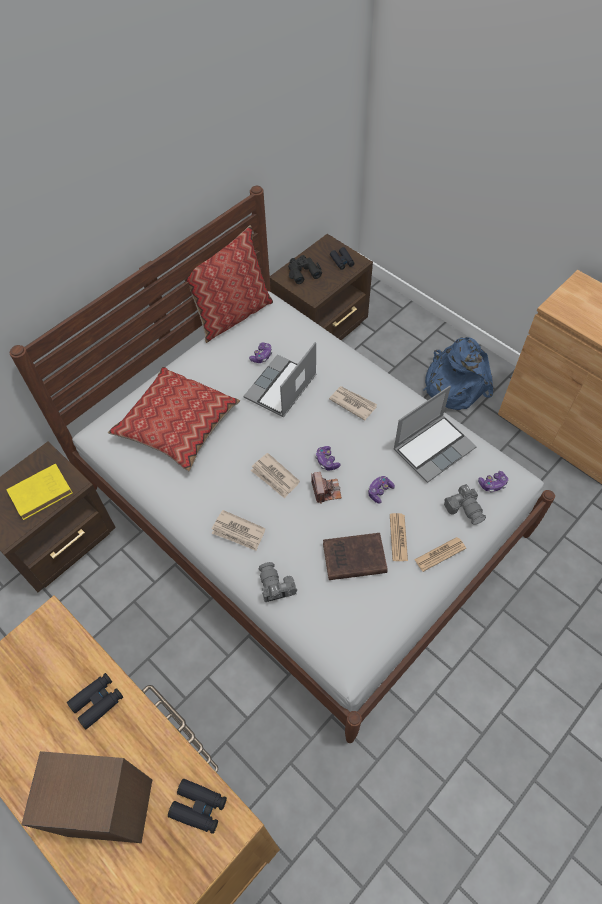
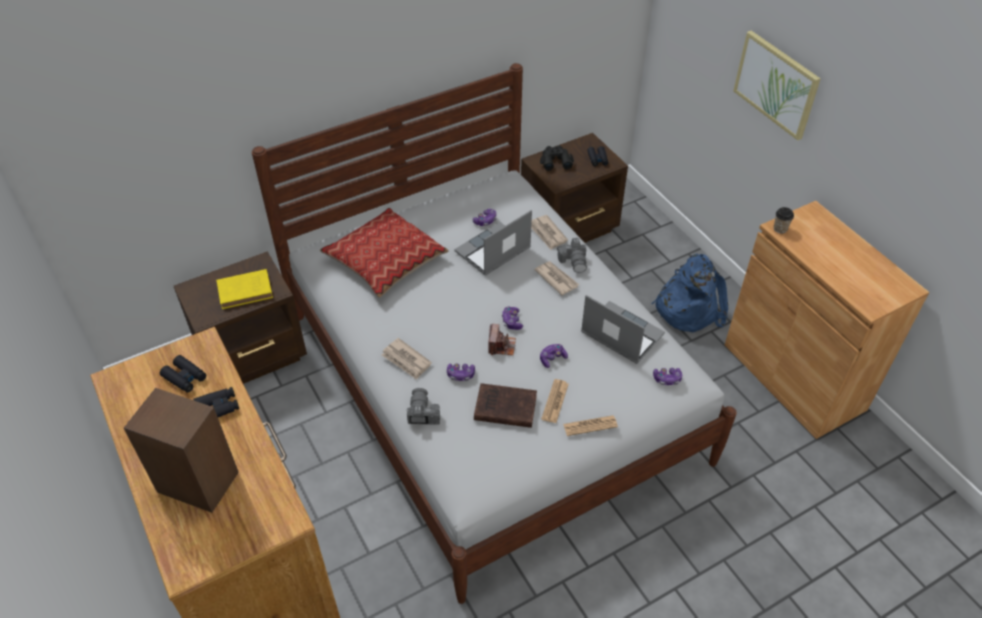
camera: 15 degrees right, 10 degrees down
black binoculars [168,779,227,834] -> black binoculars moved to [160,355,206,393]
pillow [185,225,273,343] -> none
newspaper [251,453,300,499] -> newspaper moved to [531,215,568,250]
laptop [393,386,477,483] -> laptop turned 120 degrees counterclockwise [581,295,665,364]
camera [444,484,486,525] -> camera moved to [557,238,587,273]
none -> game controller [447,363,475,381]
none -> picture [733,31,821,140]
none -> cup [774,207,794,233]

